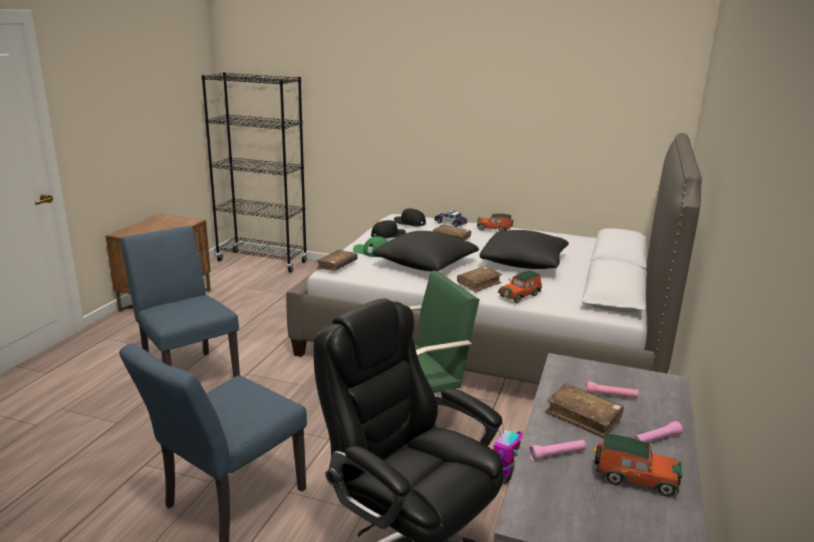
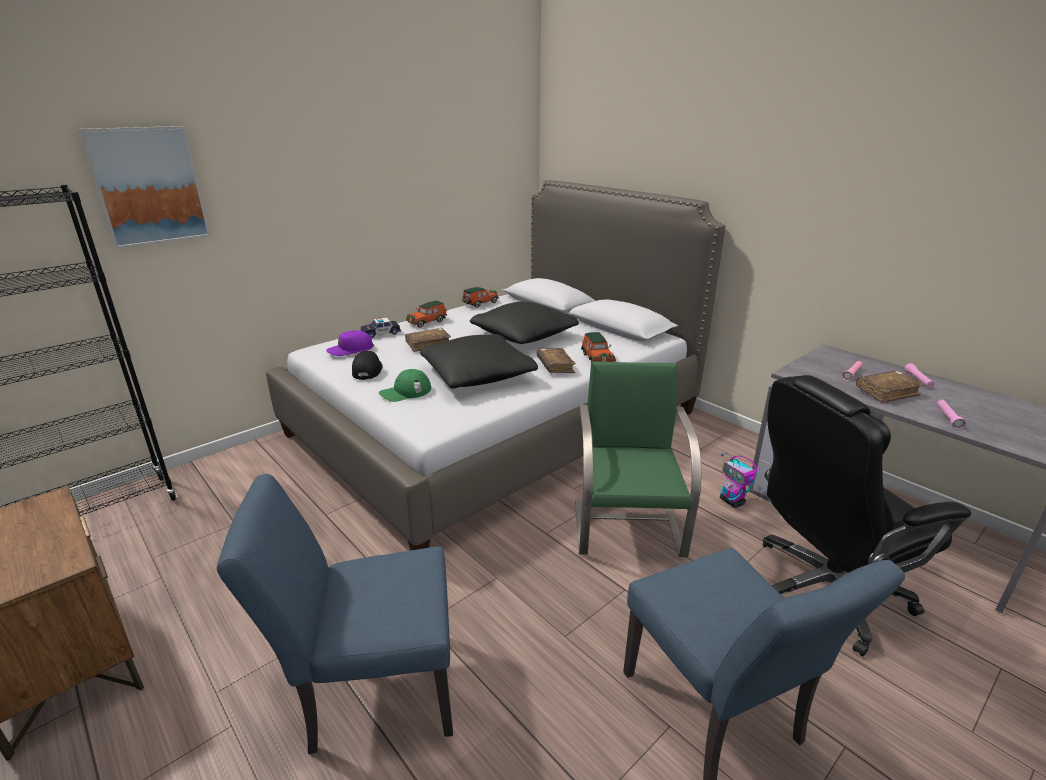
camera: 60 degrees left, 5 degrees up
brown book [316,250,358,271] -> none
black cap [394,208,426,226] -> purple cap [326,331,374,356]
toy car [594,433,682,497] -> toy car moved to [462,287,499,308]
none -> picture [78,126,211,248]

